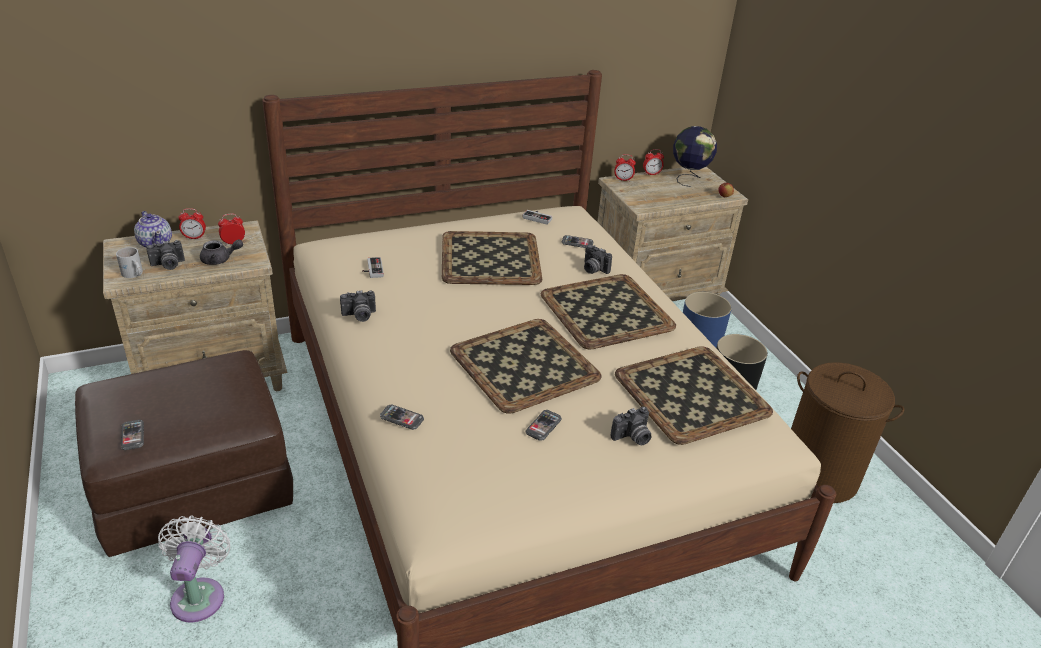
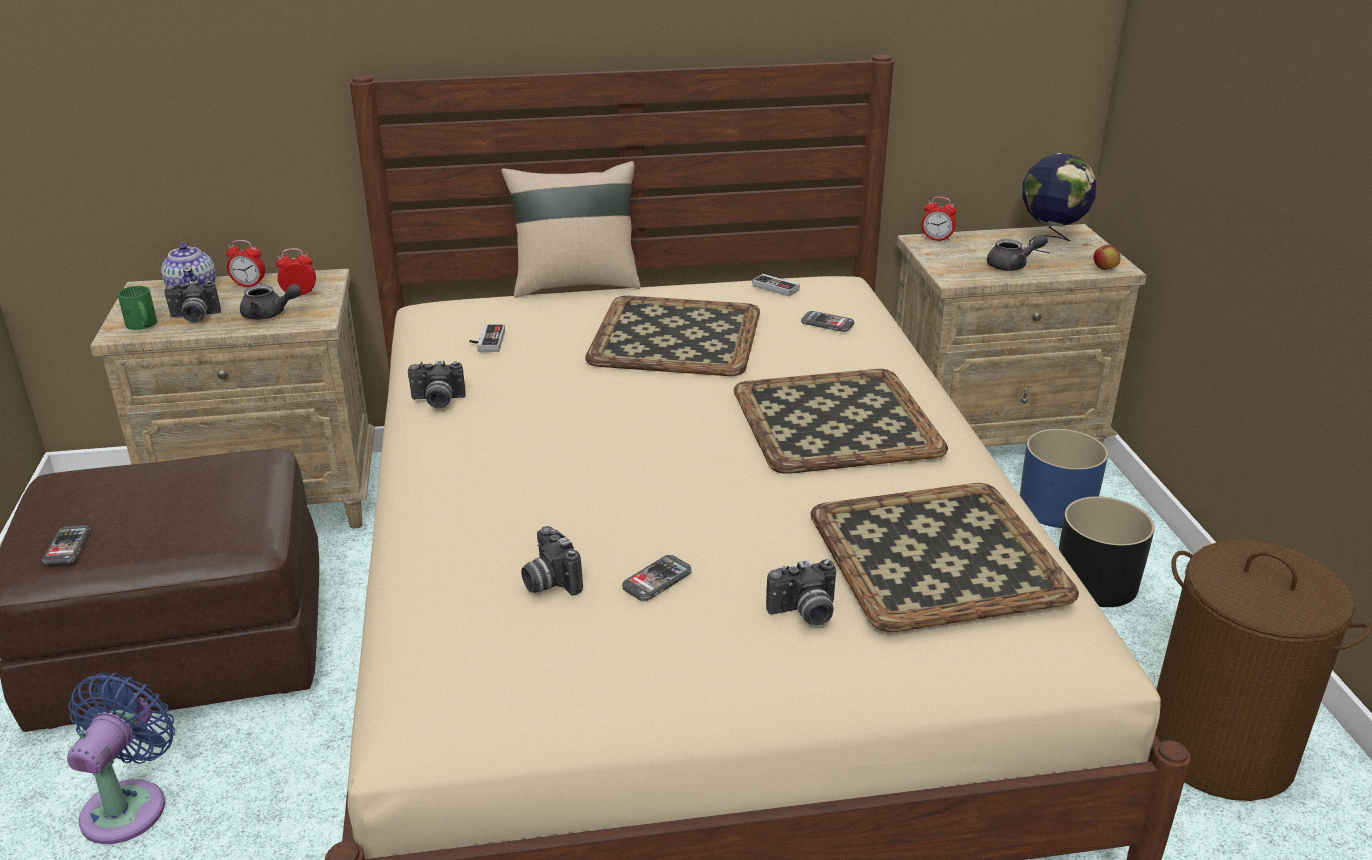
camera: 15 degrees right, 5 degrees down
white mug [116,247,143,278] -> green mug [117,286,157,330]
white fan [158,515,230,622] -> blue fan [67,673,175,844]
phone [380,404,424,430] -> none
tray [450,319,602,414] -> none
camera [584,245,612,274] -> camera moved to [521,526,583,596]
alarm clock [643,149,664,175] -> none
none -> beige pillow [501,161,641,298]
none -> grey teapot [987,234,1048,271]

